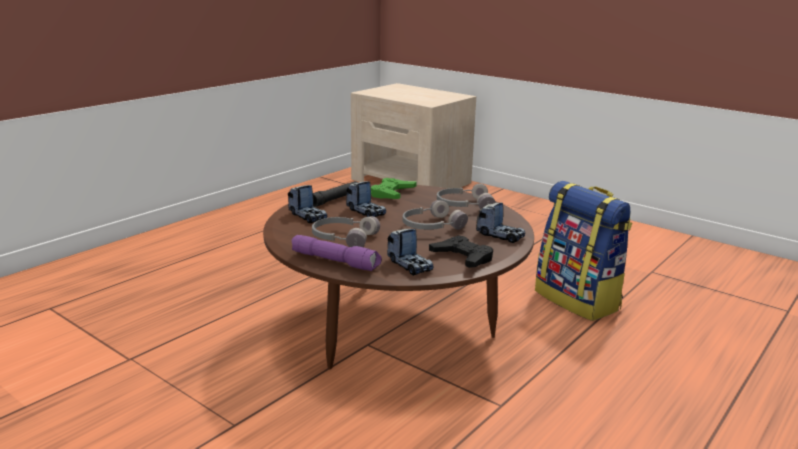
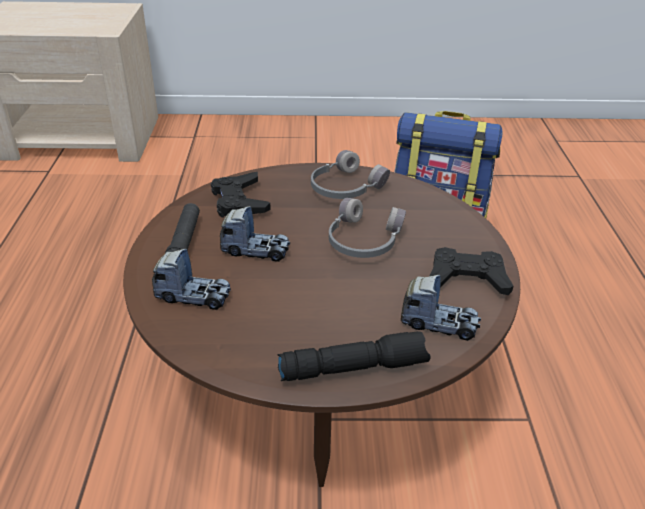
camera: 40 degrees left, 15 degrees up
purple flashlight [292,235,382,271] -> black flashlight [277,331,431,381]
grey headphones [312,216,380,247] -> none
green game controller [371,178,417,199] -> black game controller [211,172,271,218]
toy truck [476,203,525,243] -> none

